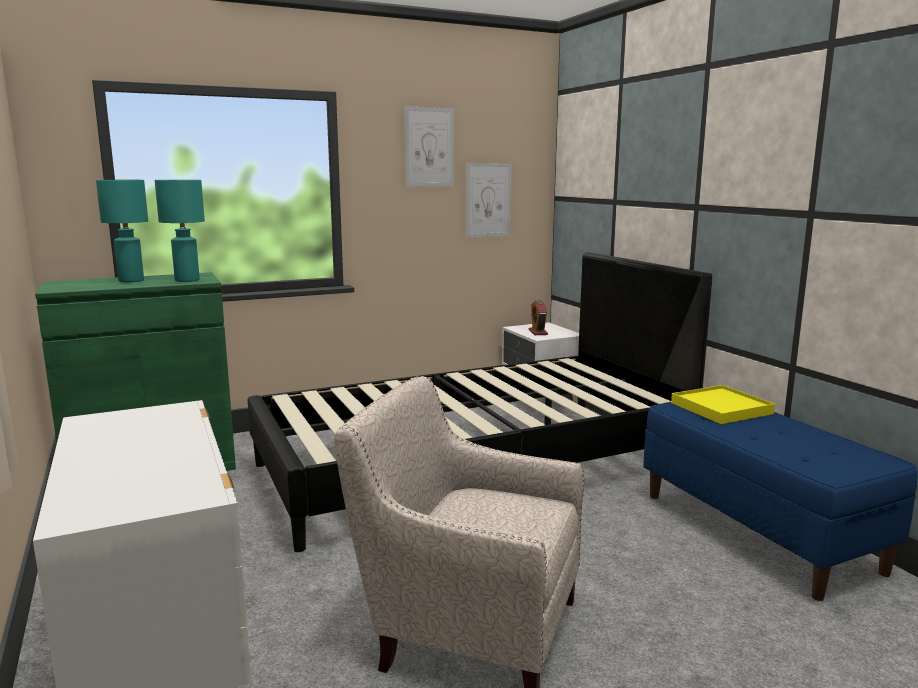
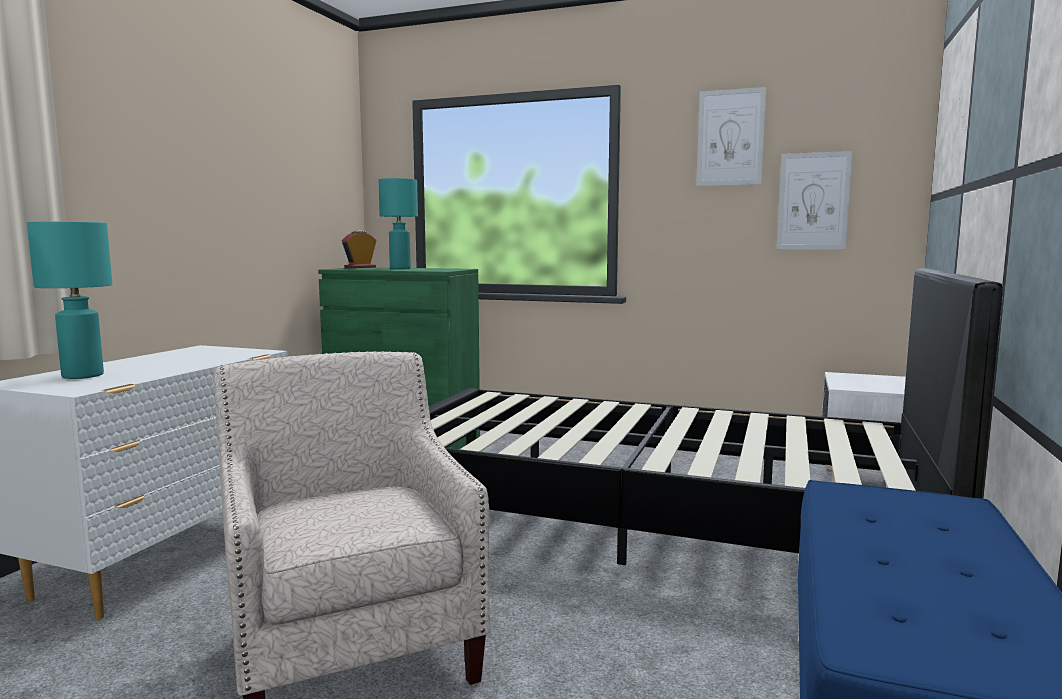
camera: 45 degrees right, 5 degrees down
turquoise table lamp [155,180,205,282] -> turquoise table lamp moved to [27,222,112,379]
alarm clock [529,300,548,335] -> alarm clock moved to [342,231,376,268]
yellow tray [671,385,775,424] -> none

